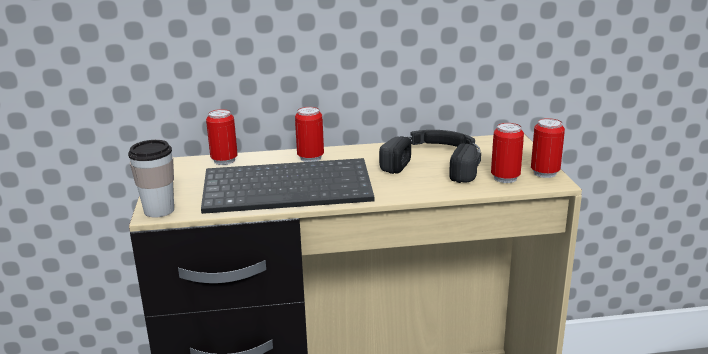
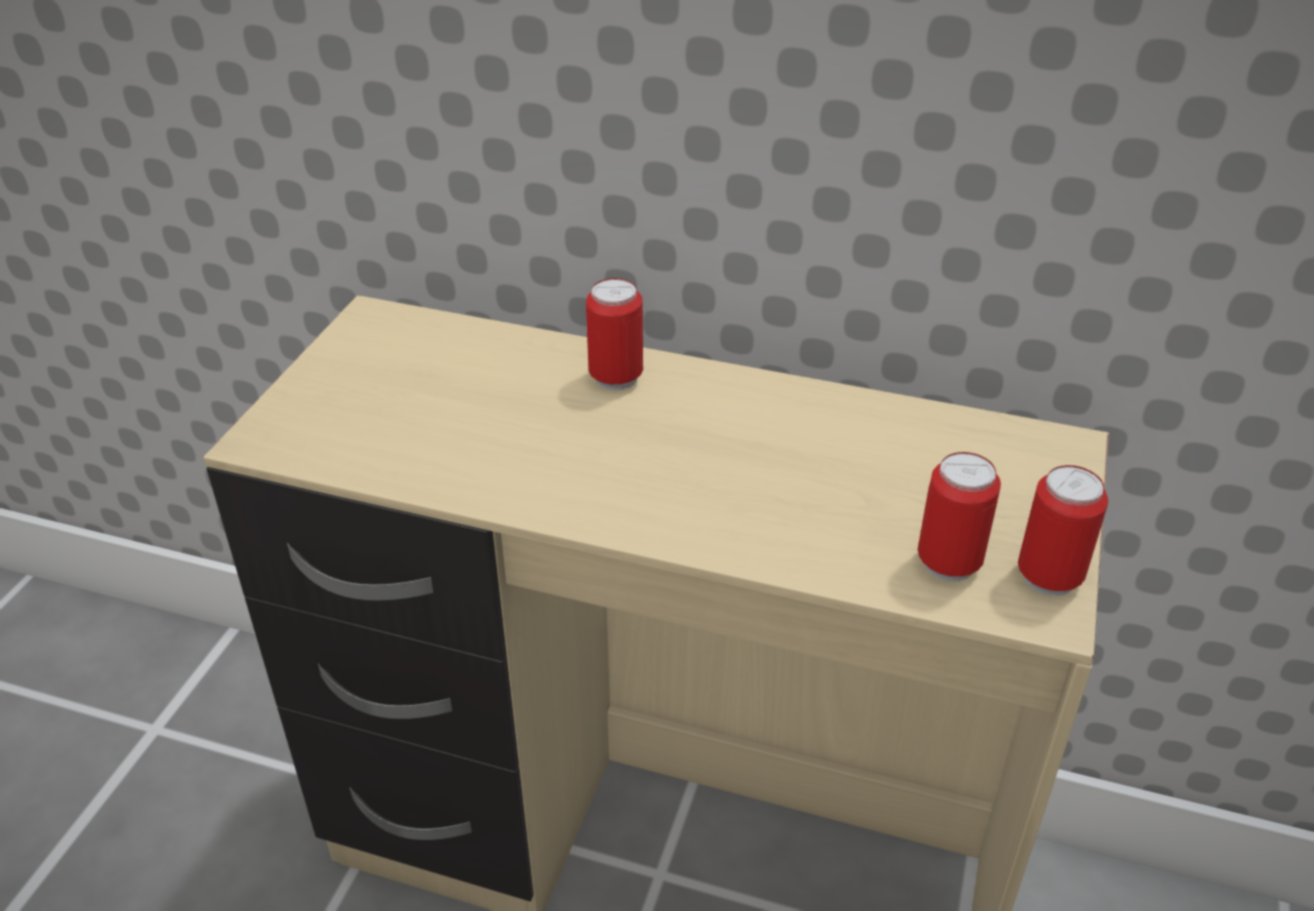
camera: 25 degrees right, 15 degrees up
cup [128,140,174,218] -> none
keyboard [201,158,374,214] -> none
can [206,109,238,165] -> none
black headphones [379,130,481,183] -> none

